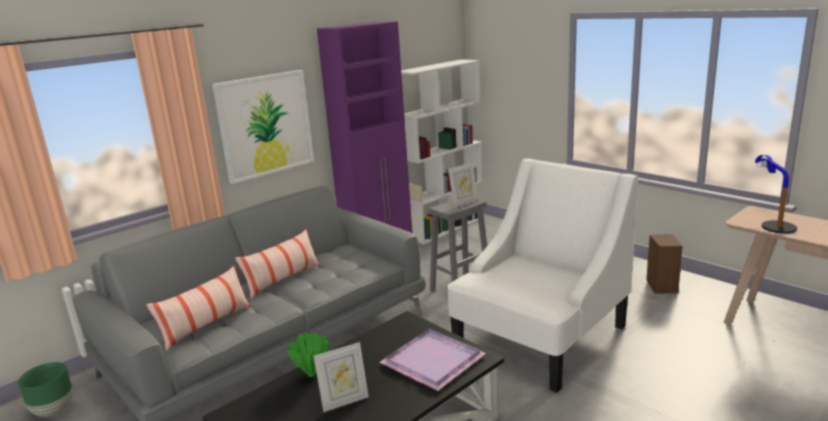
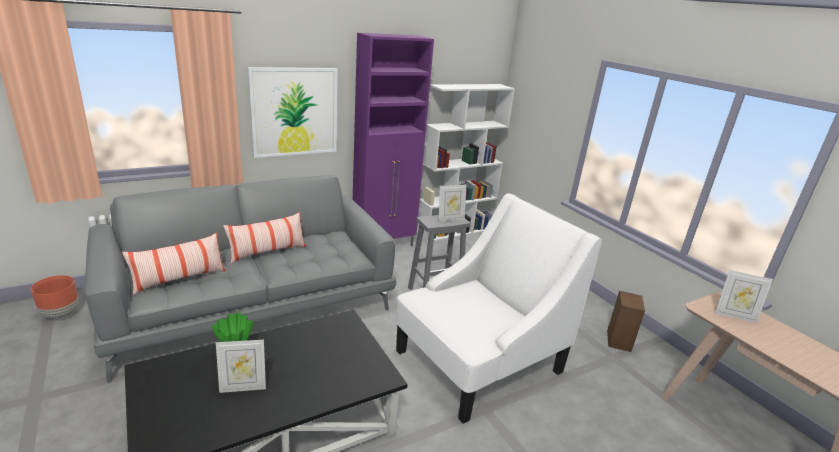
camera: 10 degrees right, 5 degrees up
green planter [18,362,73,417] -> brown planter [31,275,78,319]
purple tray [379,329,486,391] -> none
table lamp [755,155,797,234] -> picture frame [715,270,773,323]

